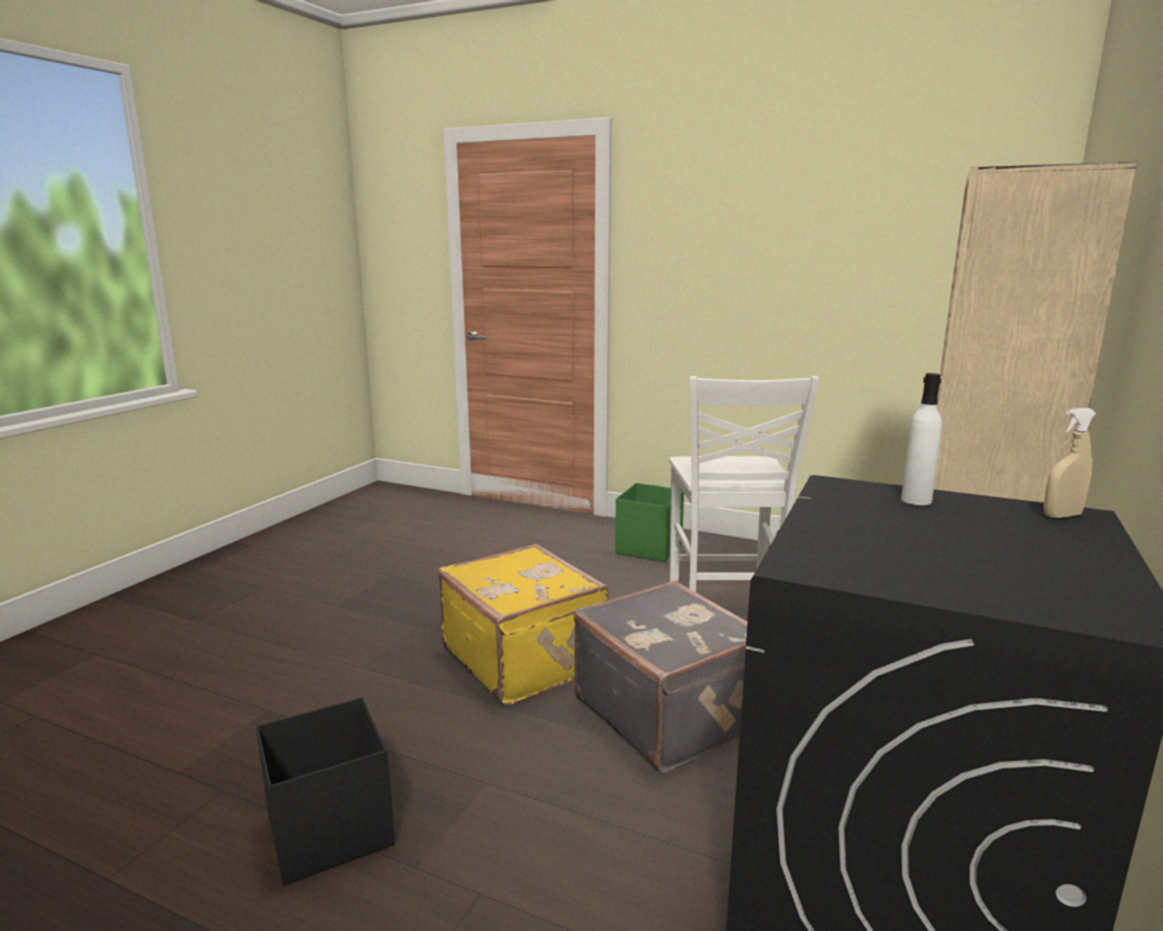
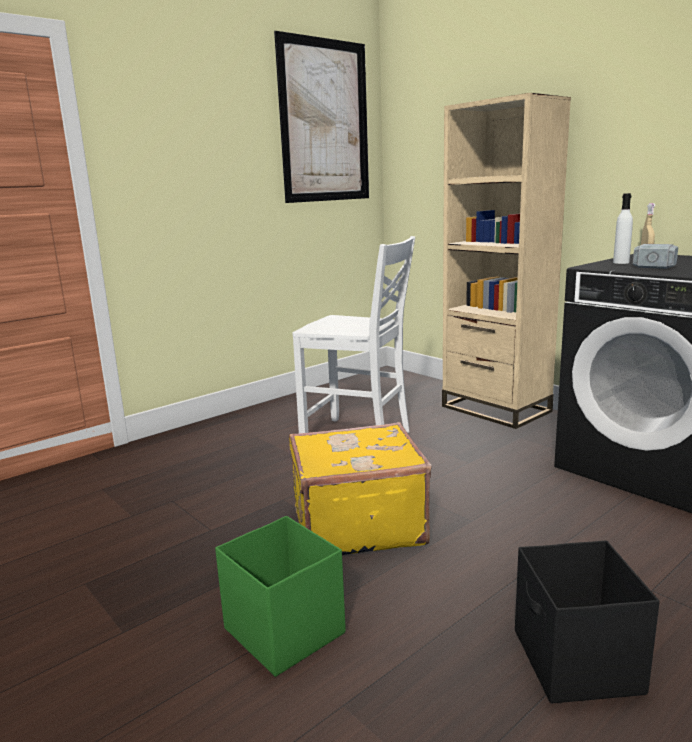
camera: 65 degrees left, 0 degrees up
grey suitcase [574,580,748,773] -> none
green storage box [615,483,684,562] -> green storage box moved to [215,516,346,677]
none -> picture [274,31,369,203]
none -> hammer [633,244,678,269]

